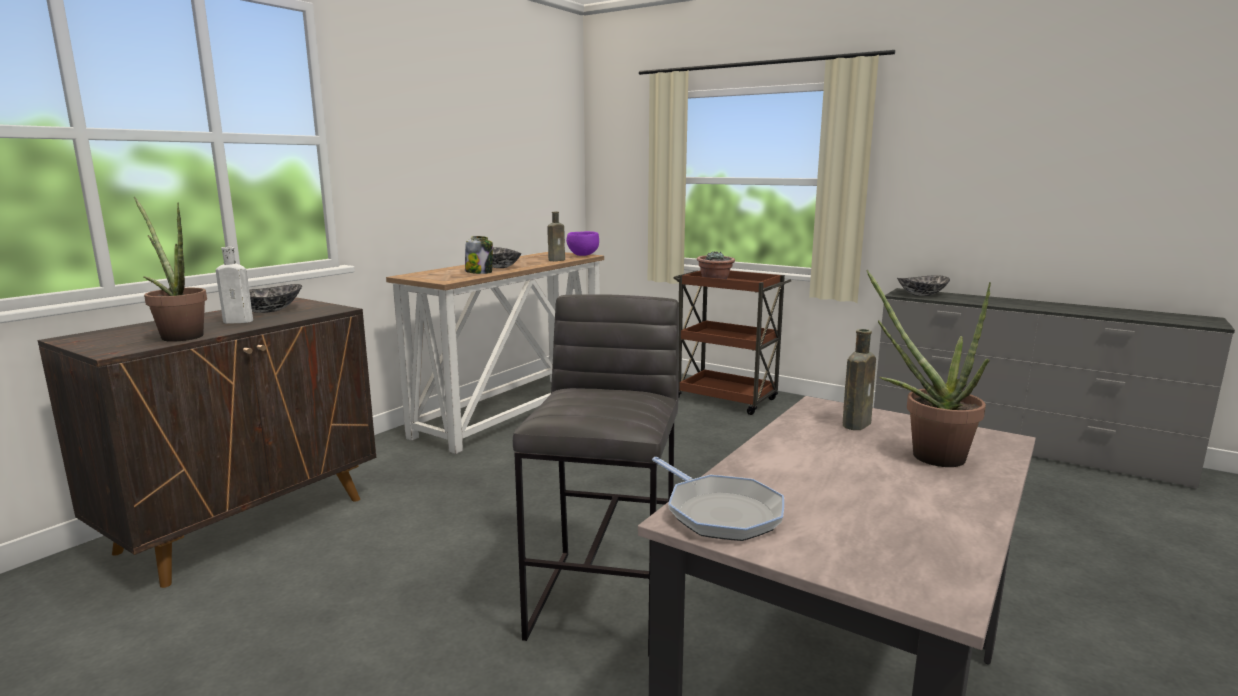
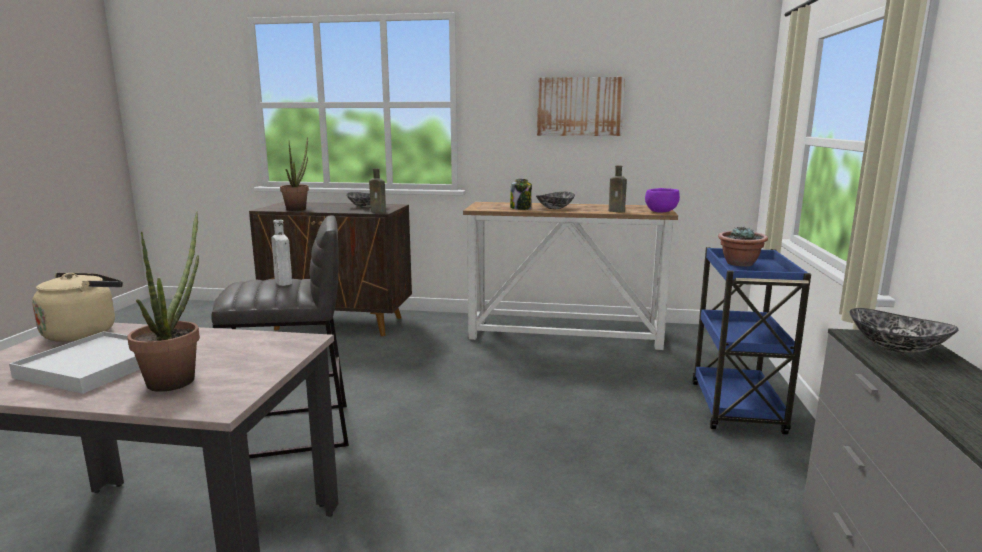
camera: 65 degrees right, 0 degrees up
white bottle [216,247,253,324] -> white bottle moved to [271,220,292,286]
frying pan [652,457,784,541] -> beige kettle [32,273,123,342]
brown cart [674,270,791,415] -> blue cart [692,247,811,435]
brown bottle [843,329,876,430] -> brown bottle moved to [369,168,386,213]
none -> white tray [9,331,140,394]
none -> picture [537,77,625,136]

